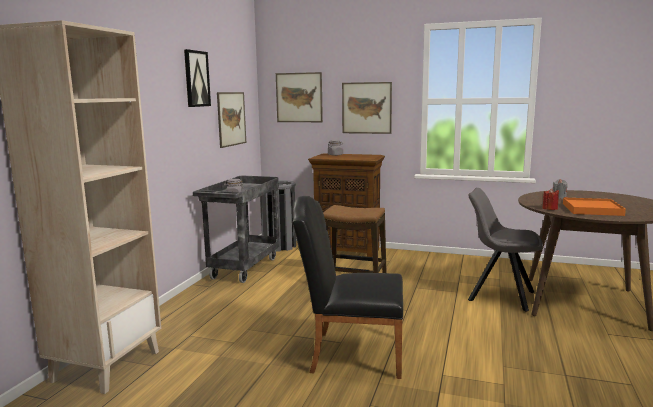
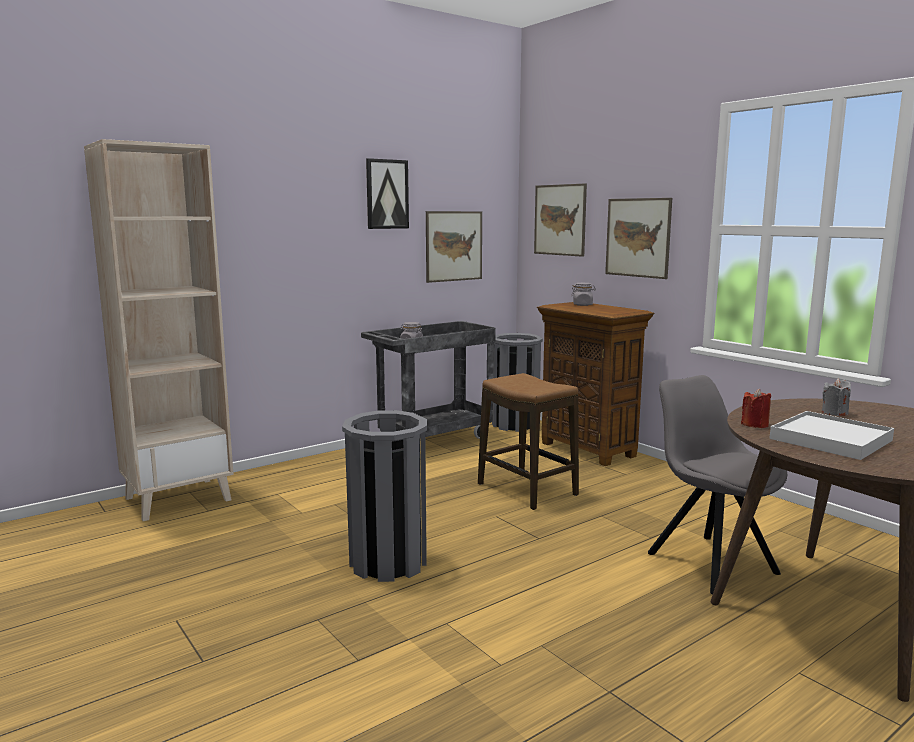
camera: 35 degrees right, 0 degrees up
black chair [293,196,403,379] -> grey trash can [342,410,427,582]
orange tray [563,197,626,216] -> white tray [769,411,894,460]

